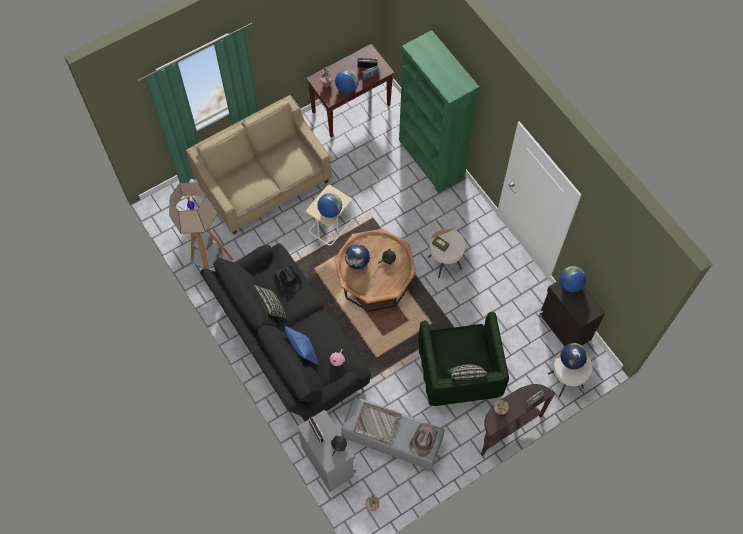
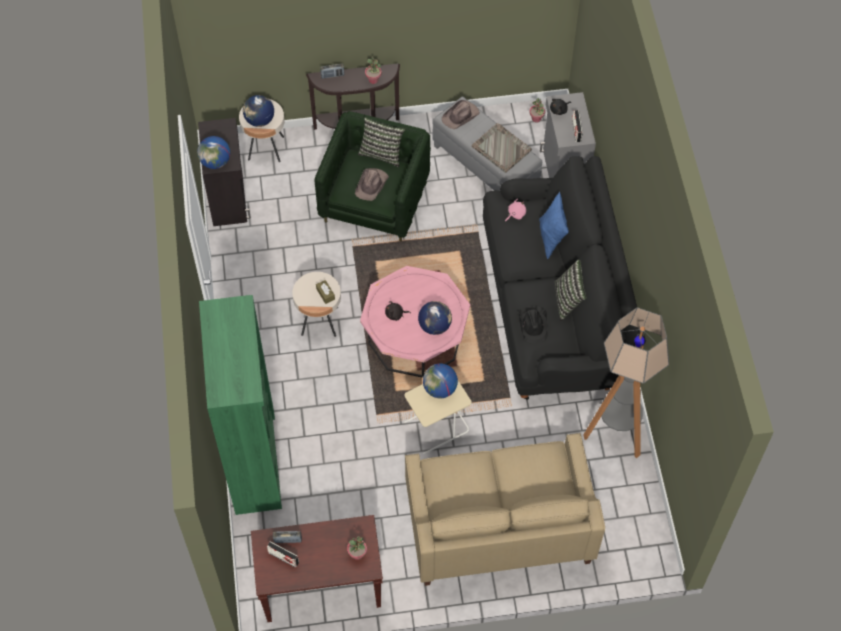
camera: 155 degrees left, 5 degrees down
globe [335,69,359,93] -> none
brown coffee table [335,229,416,312] -> pink coffee table [360,266,470,378]
none -> brown hat [355,168,389,201]

